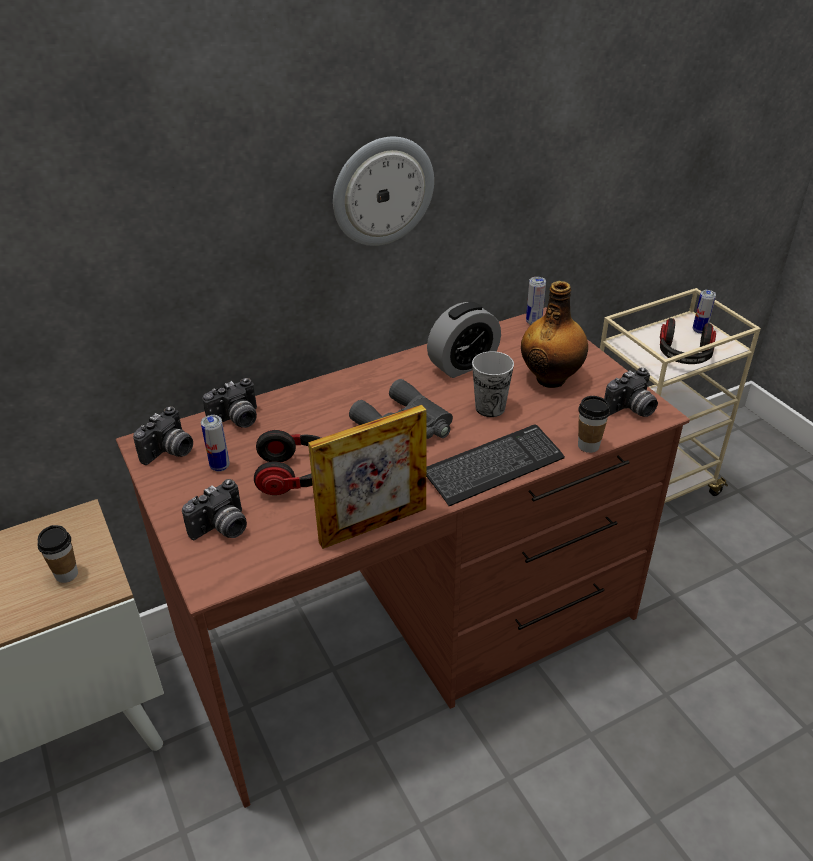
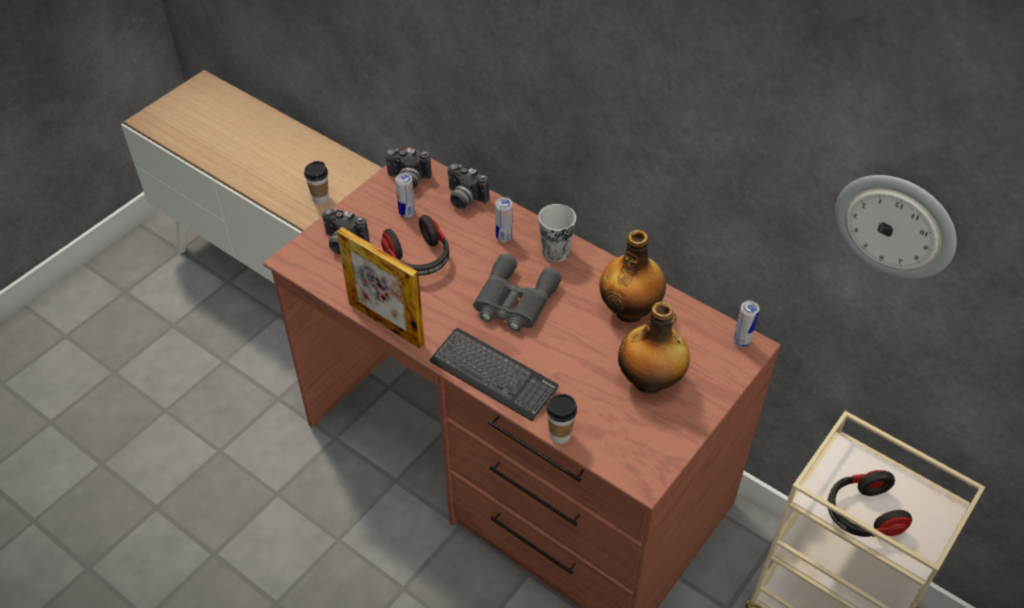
camera: 65 degrees right, 10 degrees up
wall clock [333,137,434,246] -> wall clock moved to [835,175,957,279]
alarm clock [427,302,501,378] -> bottle [600,230,666,322]
cup [472,351,514,417] -> cup moved to [538,204,576,262]
camera [604,368,658,417] -> none
can [693,290,716,334] -> can moved to [495,197,513,242]

